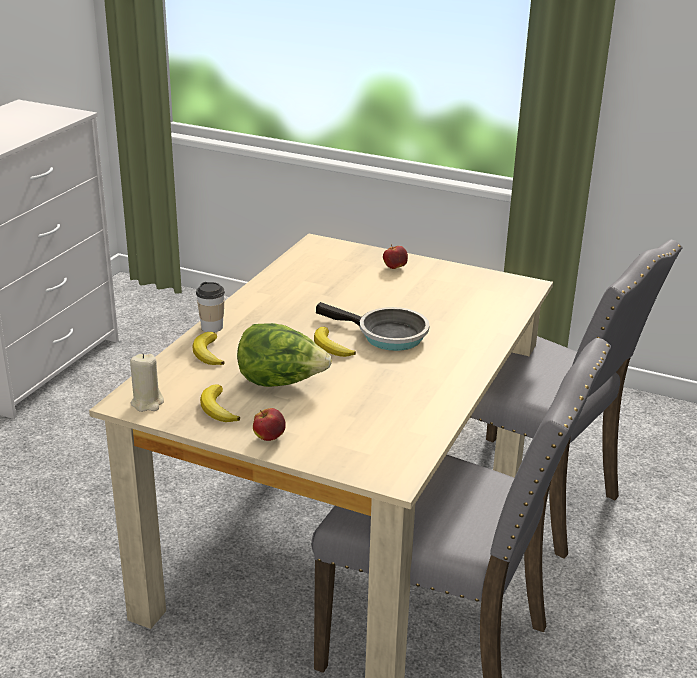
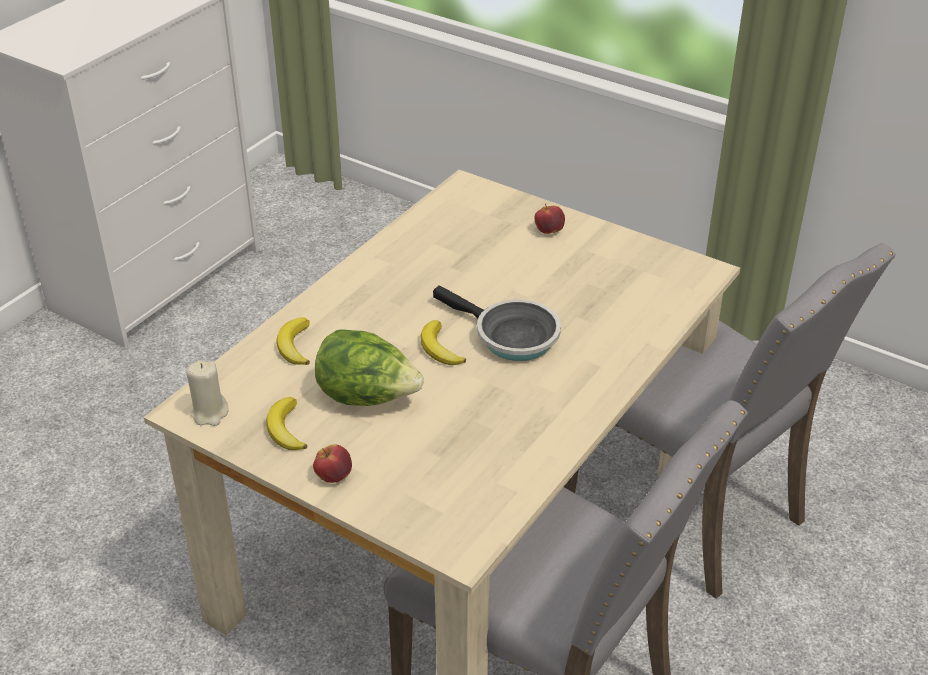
camera: 10 degrees right, 10 degrees up
cup [196,282,225,333] -> none

